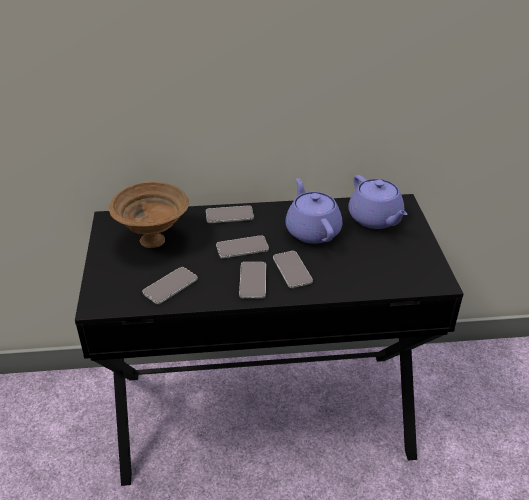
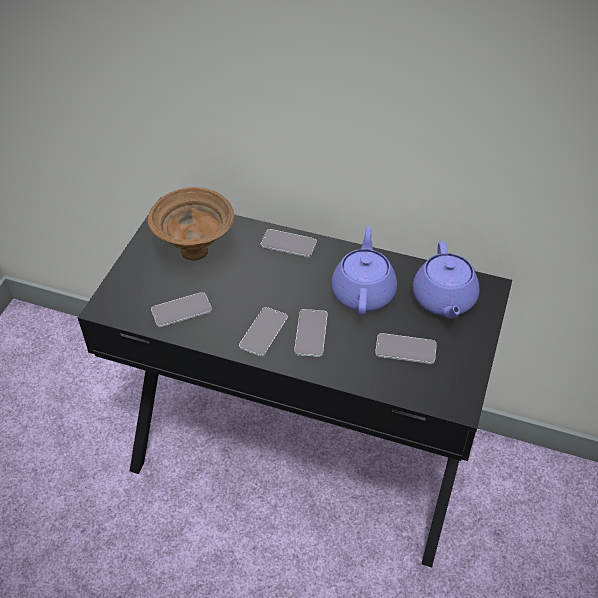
camera: 25 degrees right, 10 degrees up
phone [216,235,269,259] -> phone moved to [375,333,437,364]

